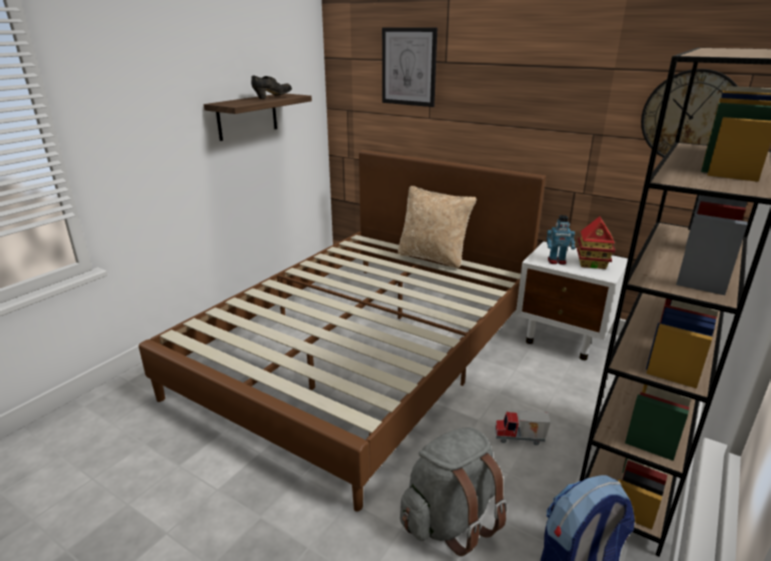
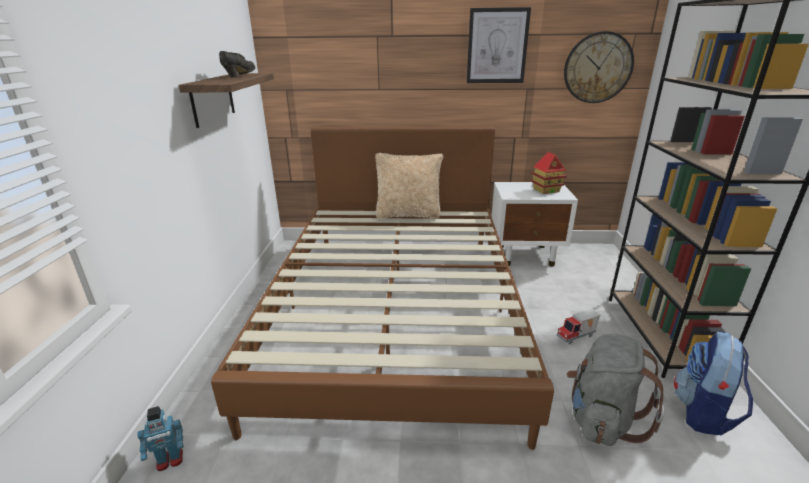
camera: 30 degrees left, 0 degrees up
picture [382,27,437,107] -> picture moved to [467,7,531,83]
toy robot [546,215,575,265] -> toy robot moved to [137,406,184,471]

